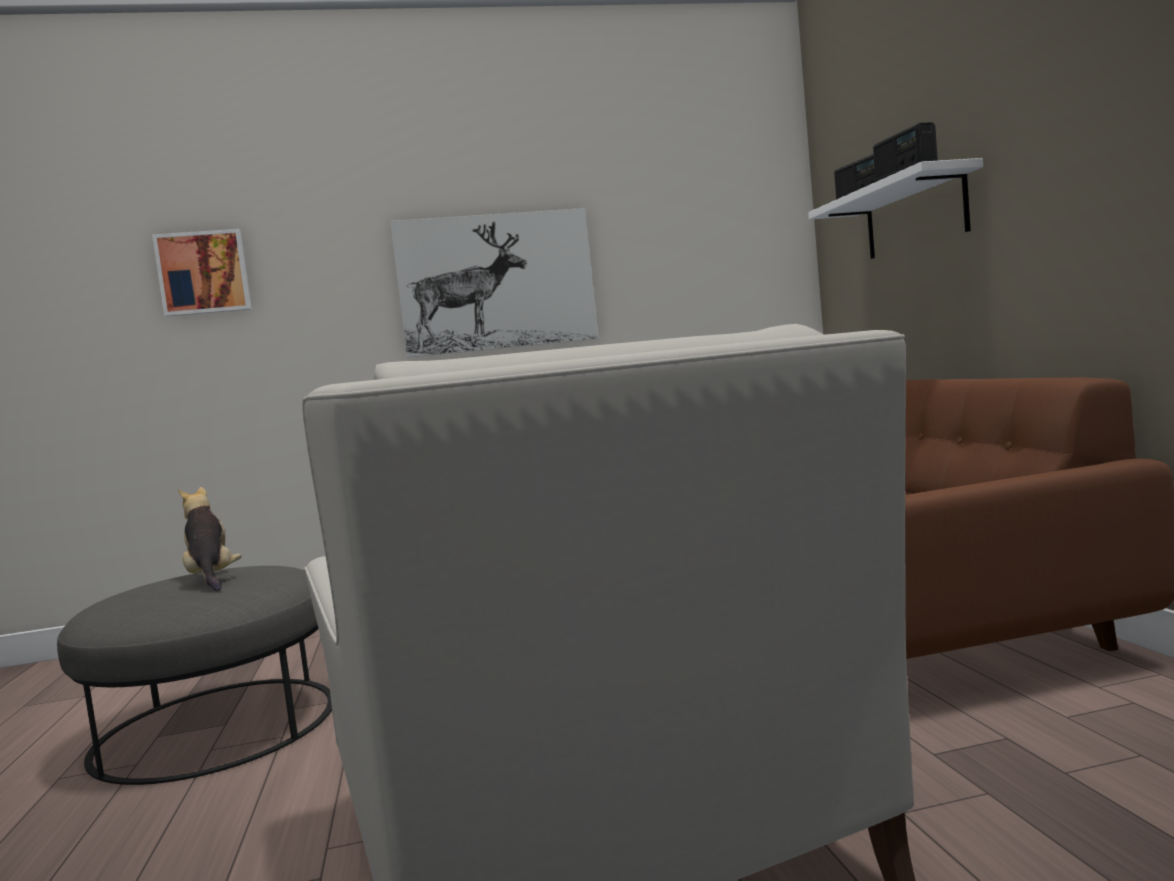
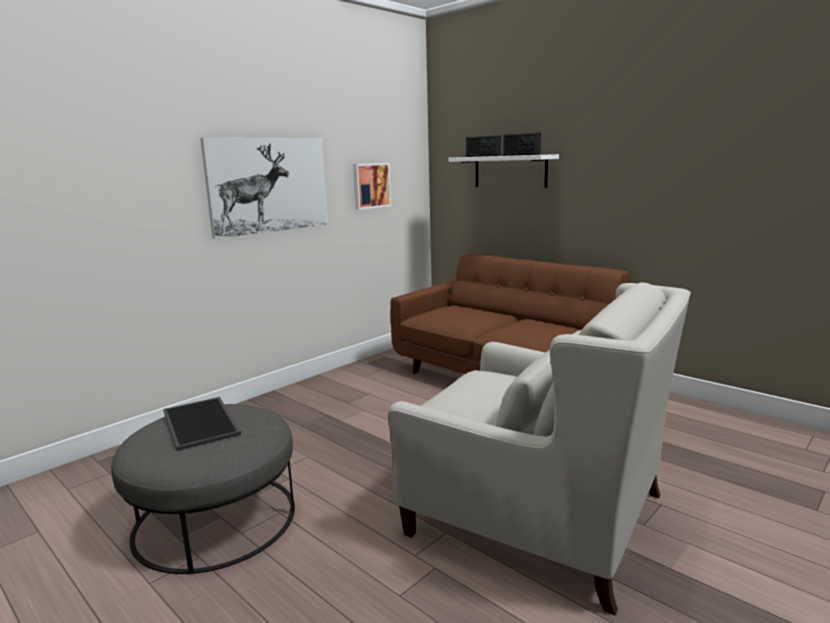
camera: 35 degrees left, 10 degrees up
picture [152,229,252,317] -> picture moved to [353,163,391,210]
plush toy [178,487,242,591] -> tray [163,397,241,451]

